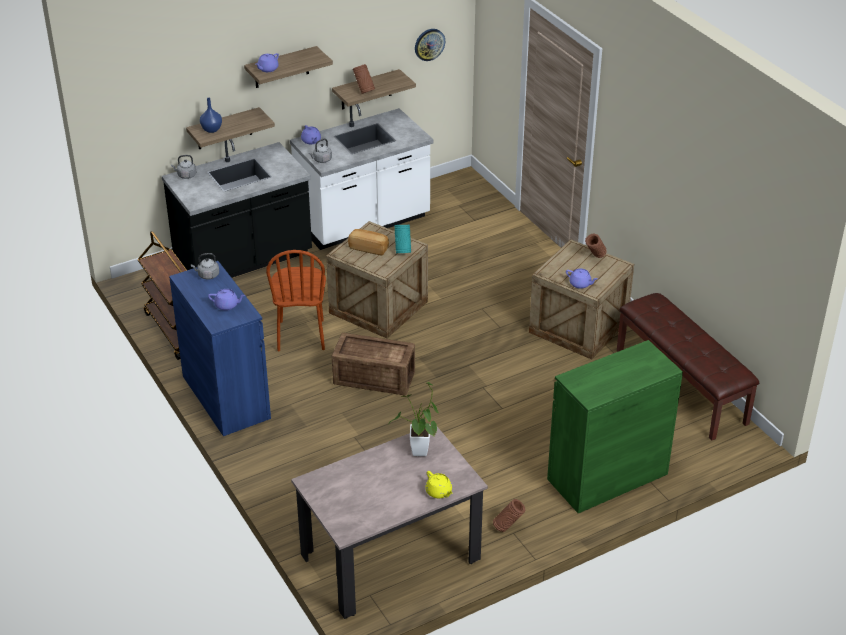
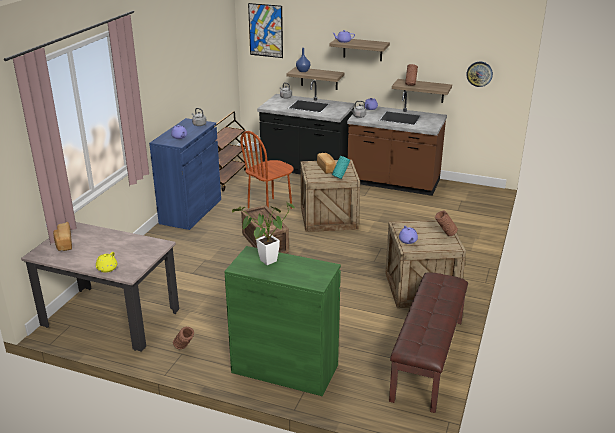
camera: 50 degrees right, 10 degrees down
white counter [290,104,433,250] -> brown counter [347,91,447,196]
potted plant [388,382,439,456] -> potted plant moved to [232,203,295,265]
none -> bread [53,222,72,251]
none -> picture [248,3,283,58]

